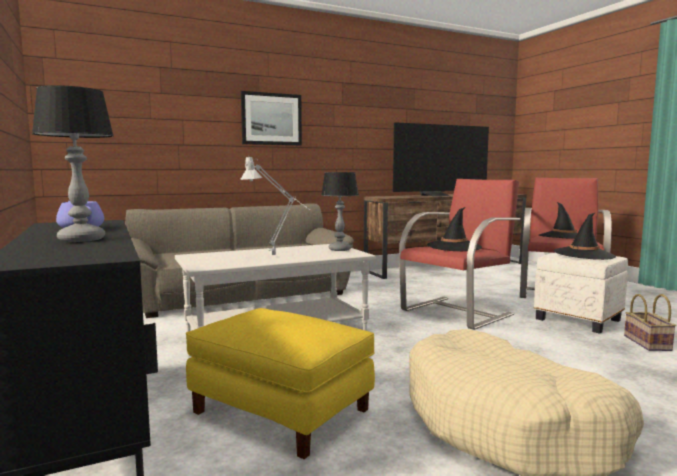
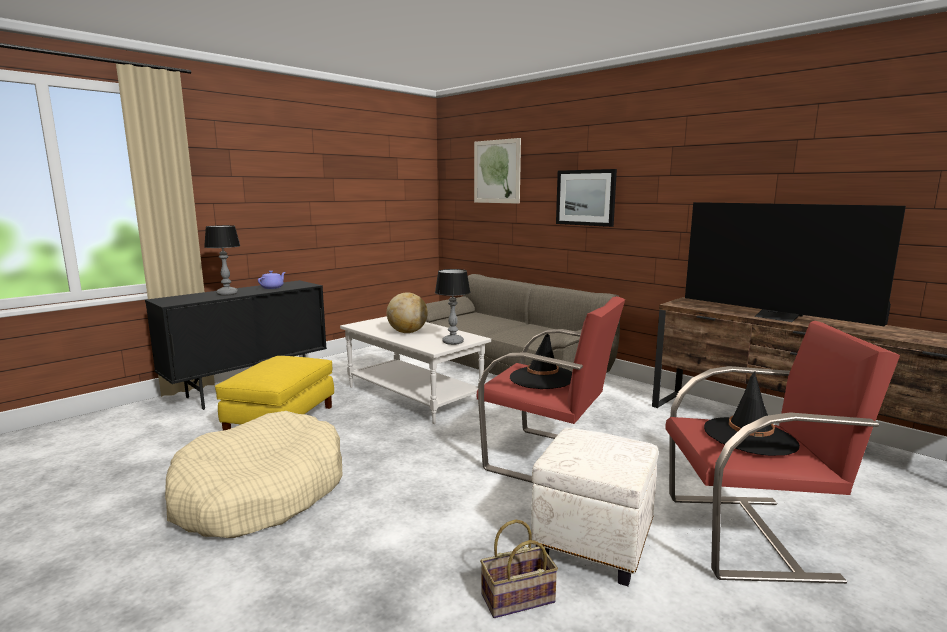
camera: 70 degrees right, 5 degrees up
grey table lamp [241,157,311,255] -> globe [387,293,428,333]
black hat [554,212,616,260] -> none
none -> picture [474,138,521,204]

